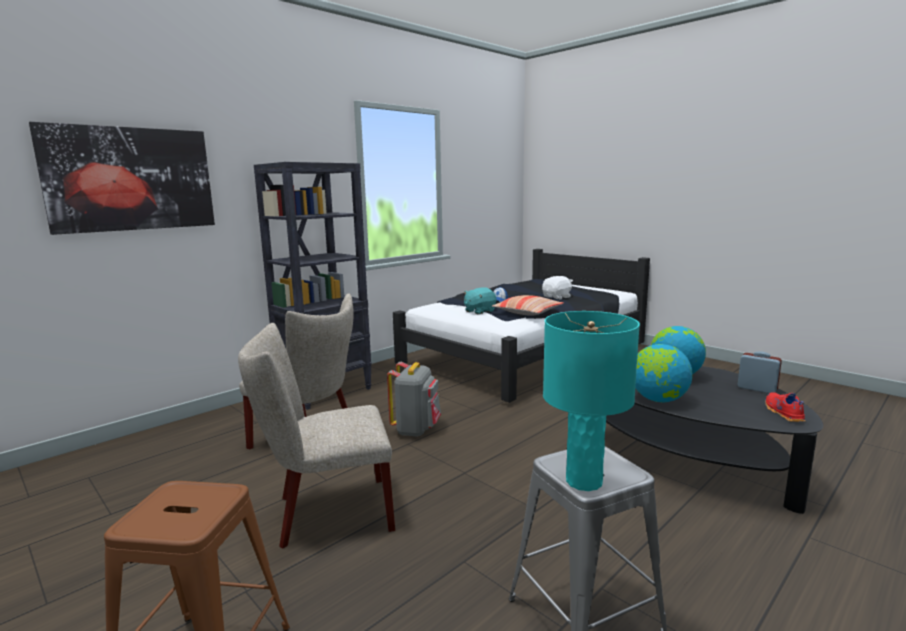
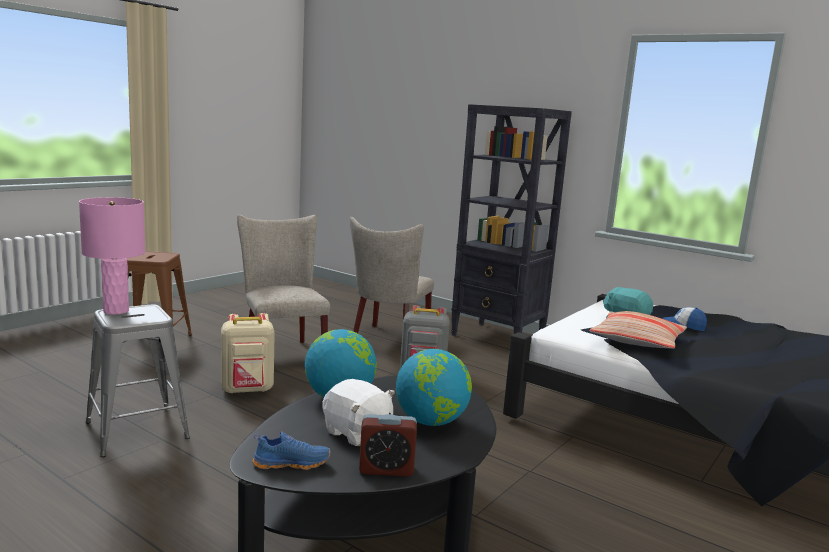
camera: 80 degrees right, 0 degrees up
picture [29,122,215,235] -> none
white plush toy [542,276,573,299] -> white plush toy moved to [322,379,395,446]
turquoise table lamp [543,311,640,491] -> pink table lamp [79,197,145,315]
alarm clock [738,351,782,393] -> alarm clock turned 60 degrees clockwise [359,414,417,477]
red shoe [765,392,805,422] -> blue shoe [252,432,331,470]
none -> beige backpack [221,313,275,394]

